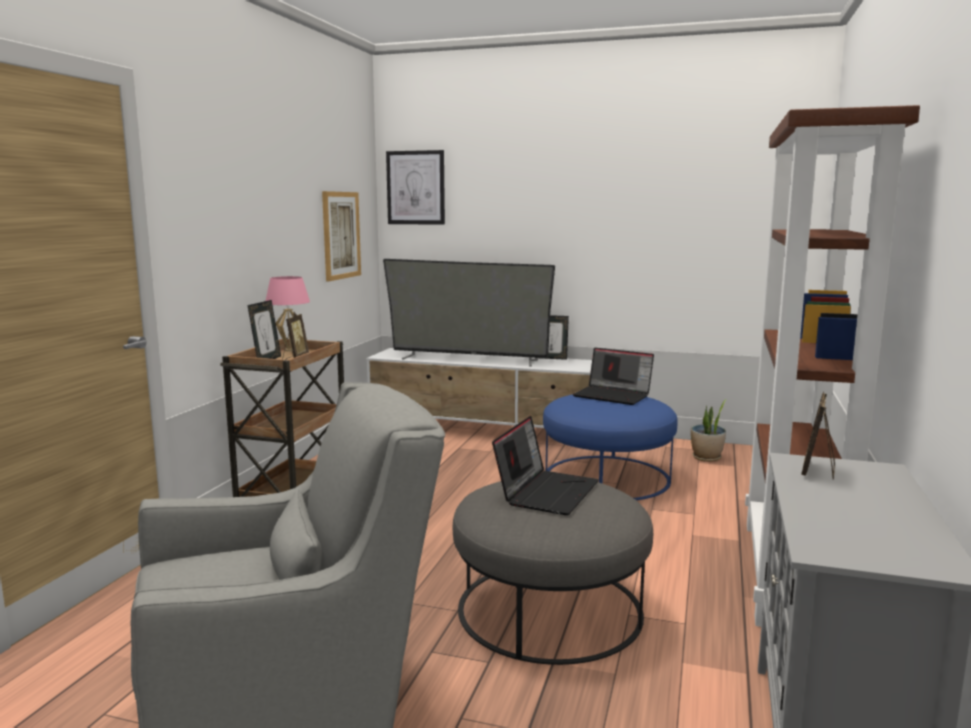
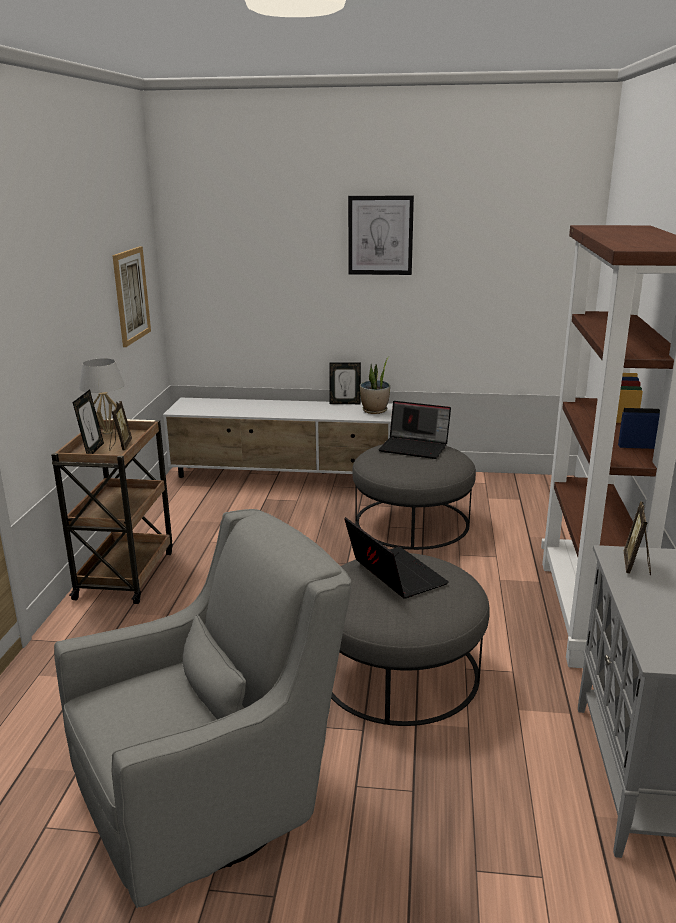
camera: 10 degrees left, 10 degrees up
pink table lamp [266,276,310,351] -> white table lamp [79,358,125,434]
television [383,259,555,367] -> none
picture [386,150,445,225] -> picture moved to [348,196,414,275]
laptop [492,416,599,515] -> laptop turned 45 degrees counterclockwise [344,517,449,599]
blue ottoman [543,394,678,500] -> grey ottoman [352,444,476,550]
potted plant [691,399,727,462] -> potted plant moved to [360,357,390,414]

